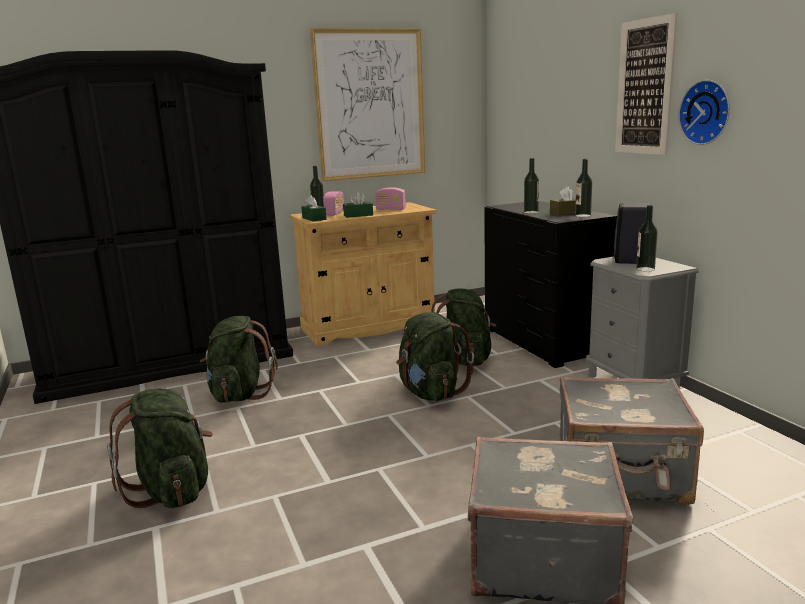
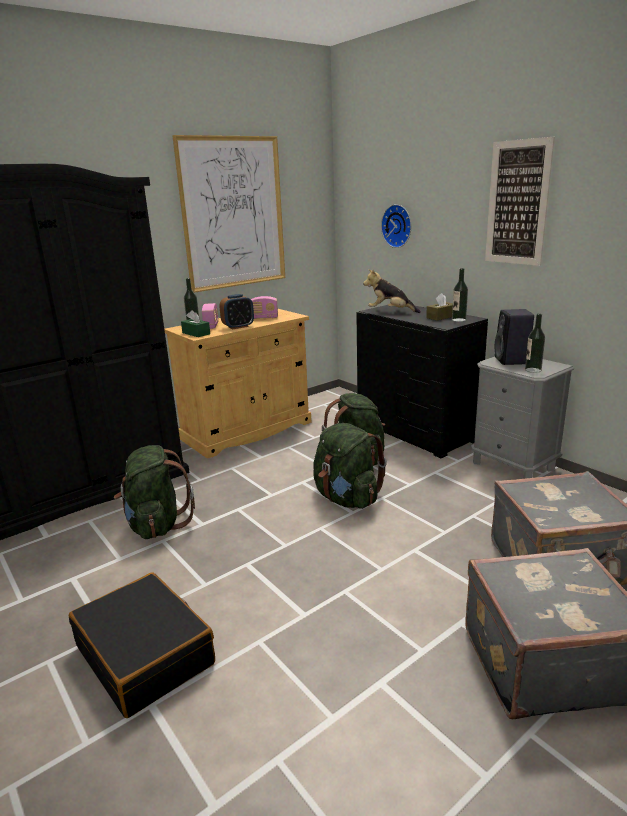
camera: 15 degrees left, 5 degrees up
green backpack [107,388,213,508] -> black suitcase [69,572,215,718]
green tissue box [343,192,373,218] -> alarm clock [219,294,254,329]
bottle [524,158,539,214] -> none
wall clock [678,80,730,145] -> wall clock moved to [381,204,411,248]
none -> plush toy [363,269,421,313]

